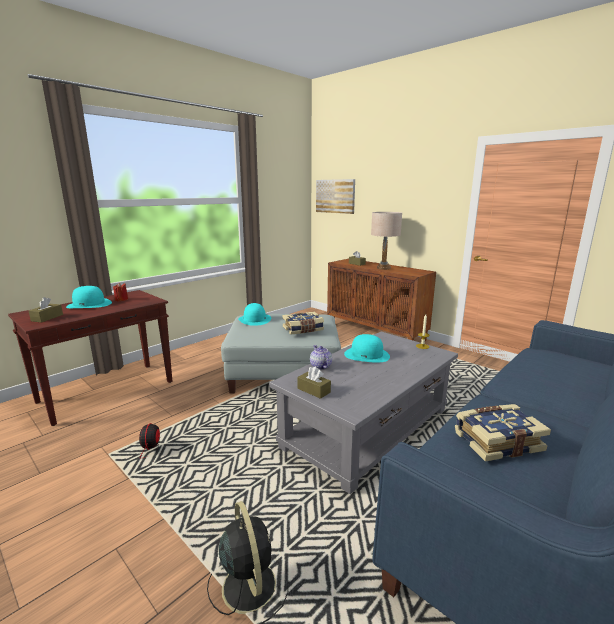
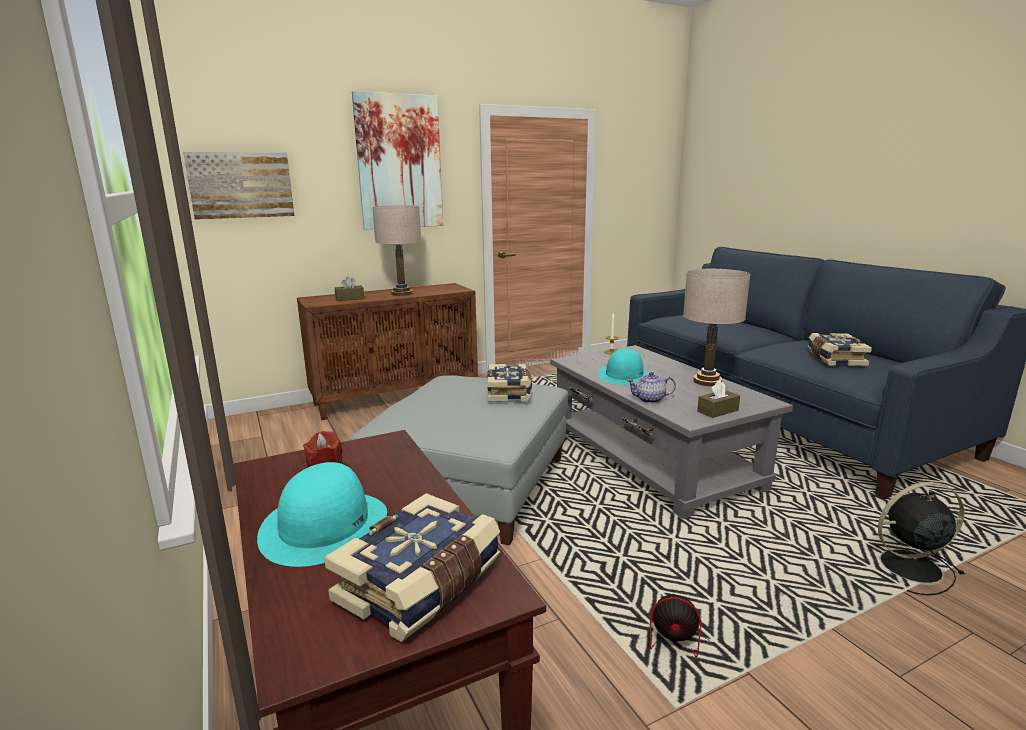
camera: 70 degrees left, 0 degrees up
brown tissue box [29,297,63,323] -> book [324,493,500,642]
turquoise hat [238,303,271,326] -> none
none -> picture [352,91,443,229]
none -> beige table lamp [683,269,750,386]

